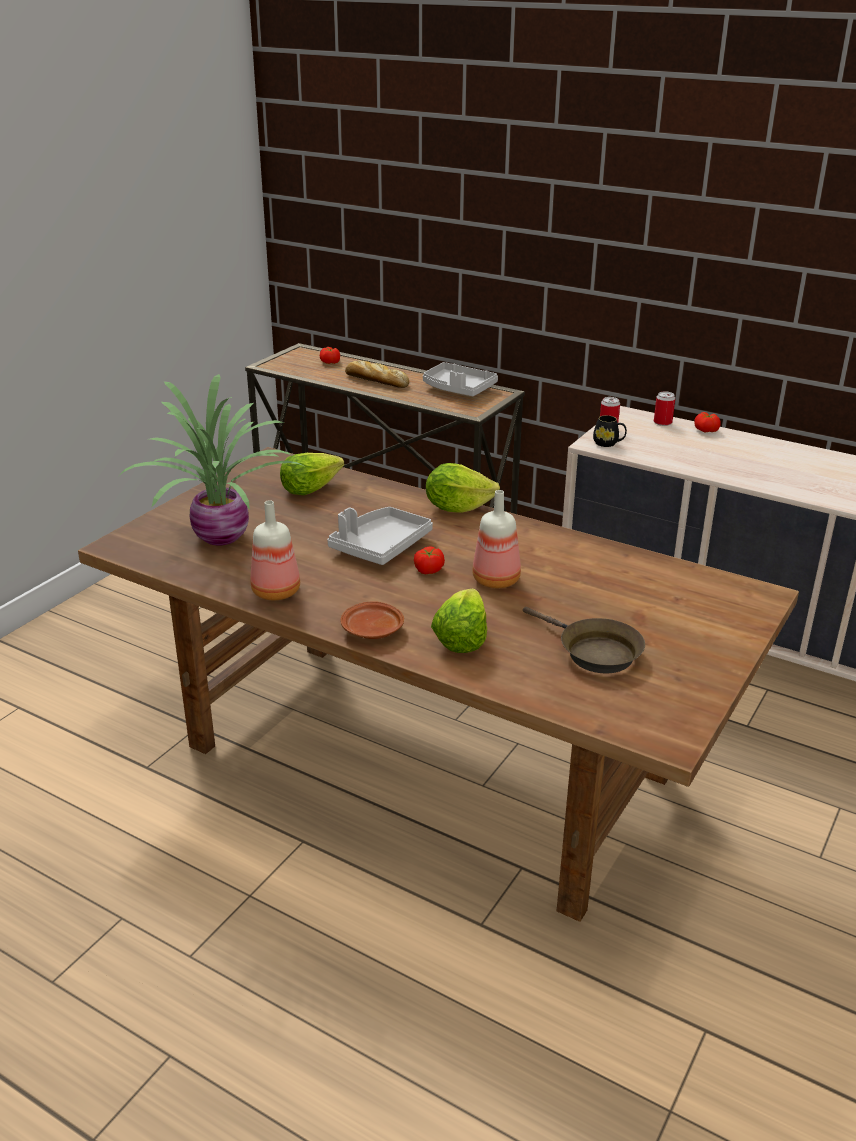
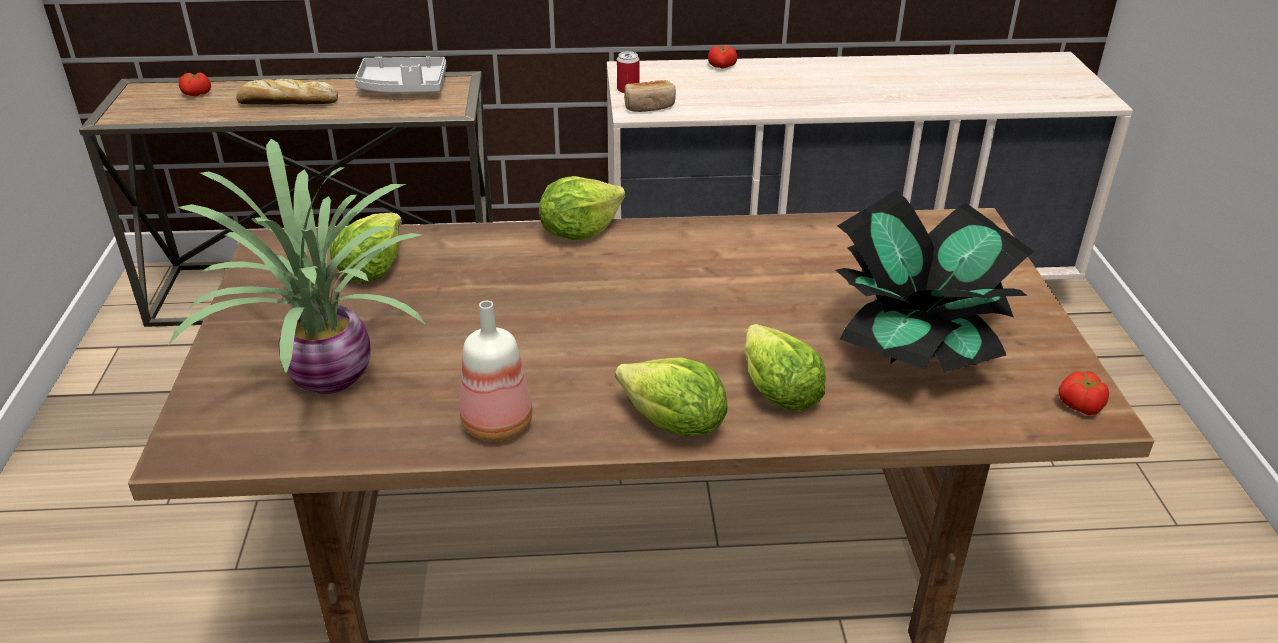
camera: 35 degrees left, 5 degrees up
grey tray [327,507,433,565] -> none
brown plate [341,601,404,639] -> lettuce [615,357,727,437]
tomato [414,546,445,574] -> tomato moved to [1059,371,1109,415]
bottle [472,490,521,588] -> none
brown frying pan [523,607,645,673] -> potted plant [835,190,1035,372]
black mug [593,415,627,447] -> bread [624,80,676,112]
can [654,391,675,426] -> none

